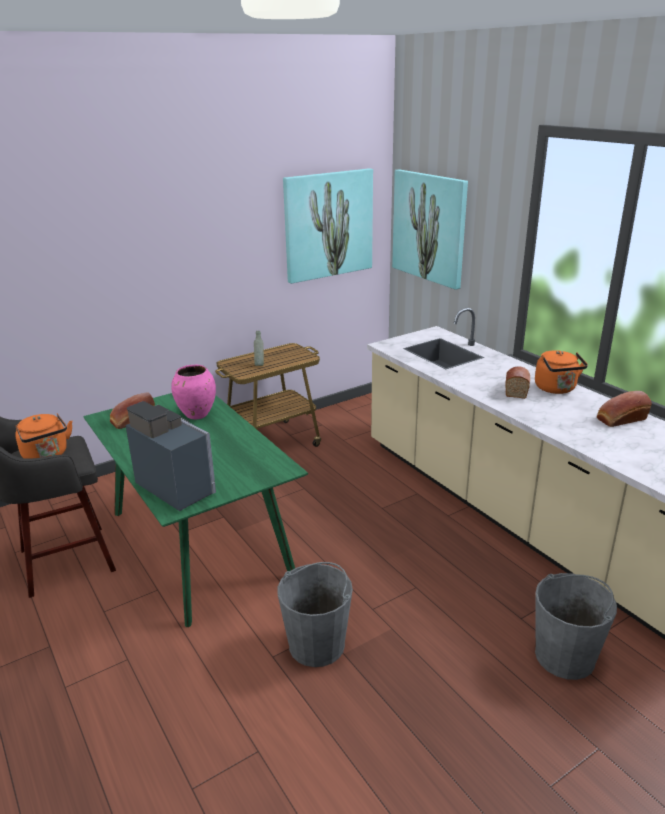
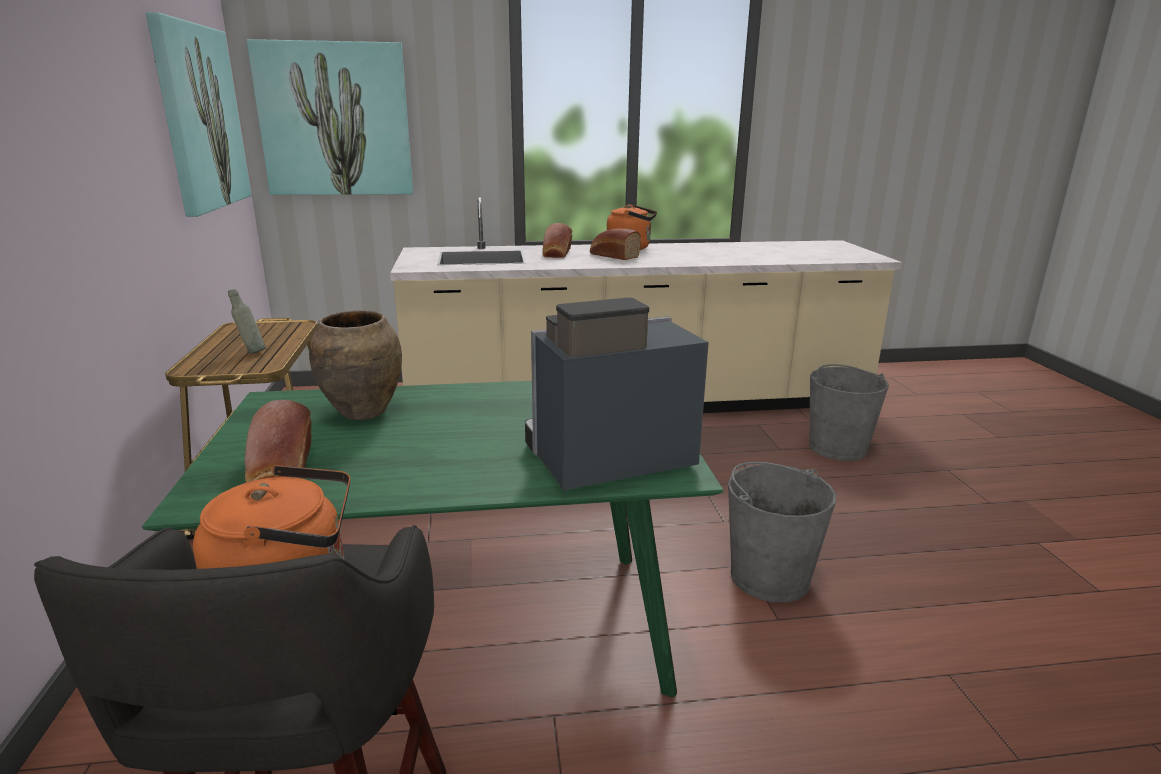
camera: 65 degrees left, 5 degrees down
pink vase [171,364,216,419] -> brown vase [309,310,402,420]
bread [597,391,652,427] -> bread moved to [542,223,572,258]

